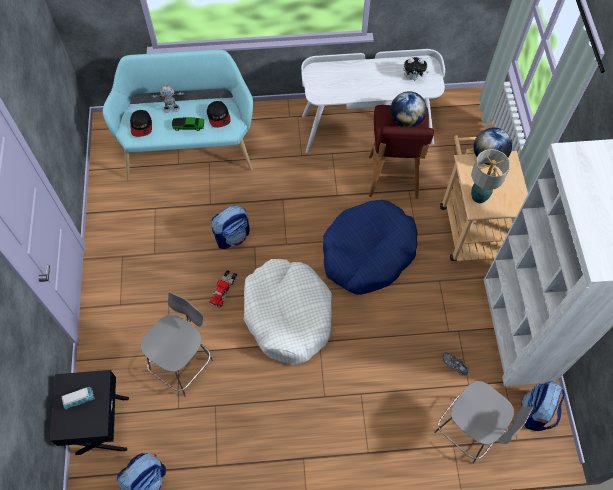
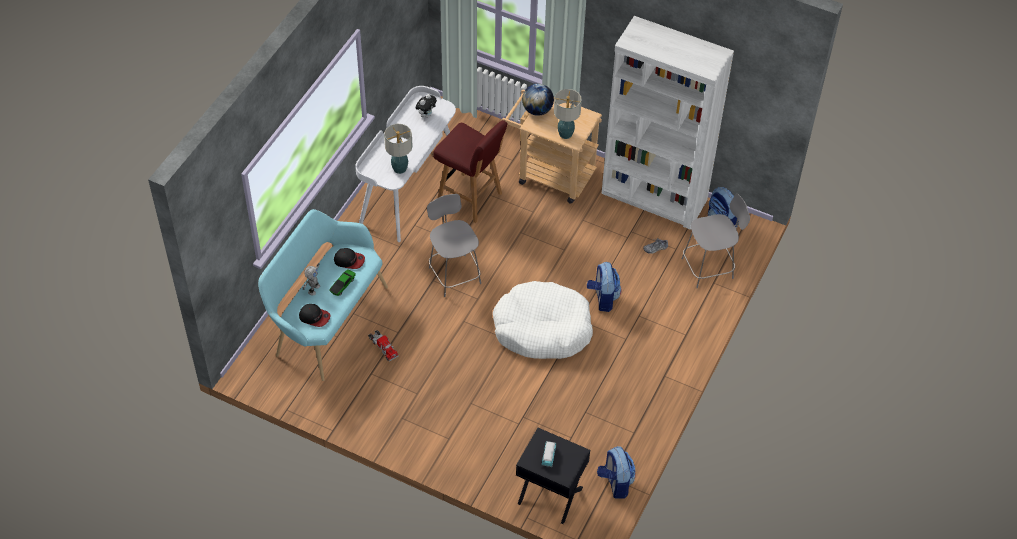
camera: 60 degrees left, 10 degrees down
grey chair [140,292,214,397] -> grey chair moved to [427,194,481,297]
toy truck [209,270,237,308] -> toy truck moved to [368,330,399,362]
backpack [211,205,250,249] -> backpack moved to [587,262,621,312]
blue dog bed [323,200,418,295] -> none
globe [390,91,427,127] -> none
none -> table lamp [384,124,413,174]

